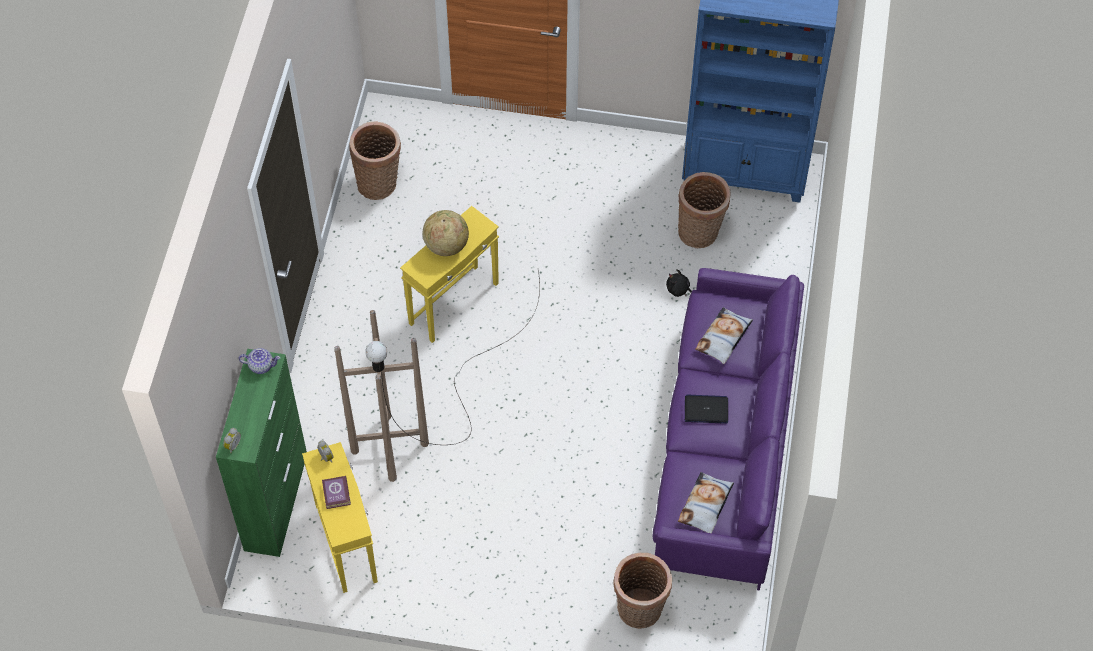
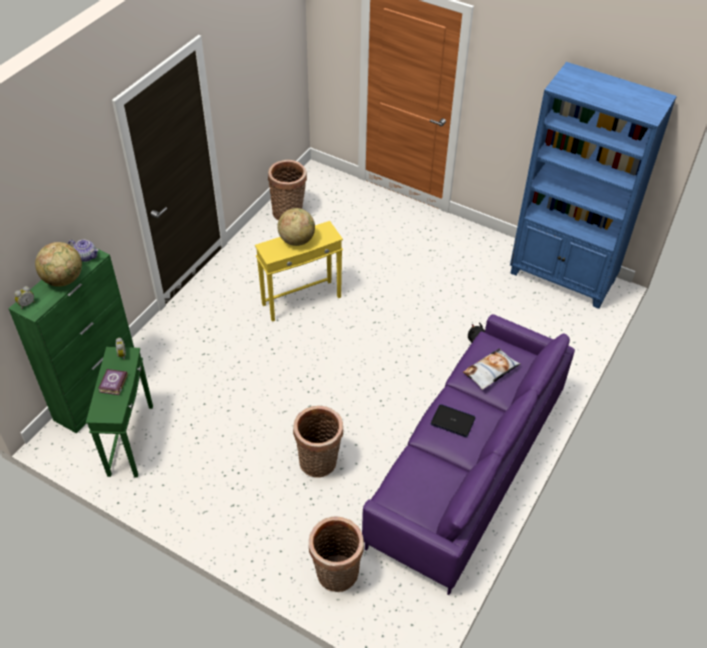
camera: 20 degrees right, 10 degrees down
yellow side table [302,442,378,593] -> green side table [86,347,153,478]
brown floor lamp [334,271,540,482] -> none
basket [678,172,731,248] -> basket moved to [293,406,343,478]
pillow [678,472,734,533] -> none
none -> globe [35,242,82,286]

